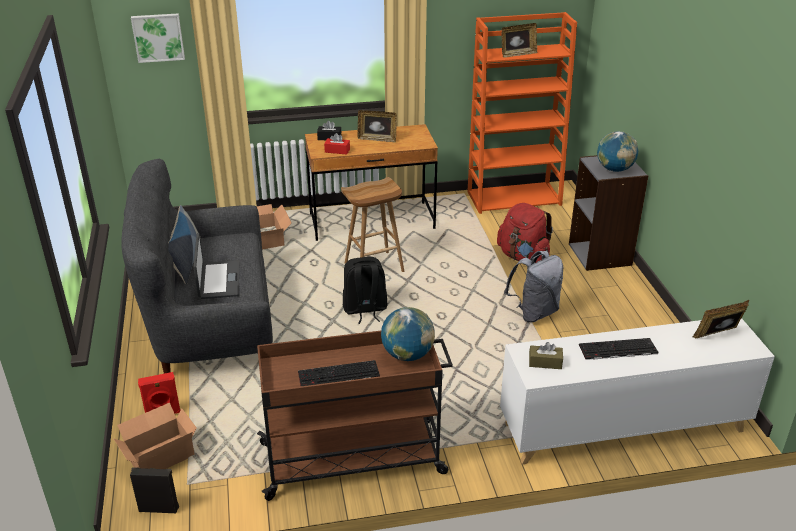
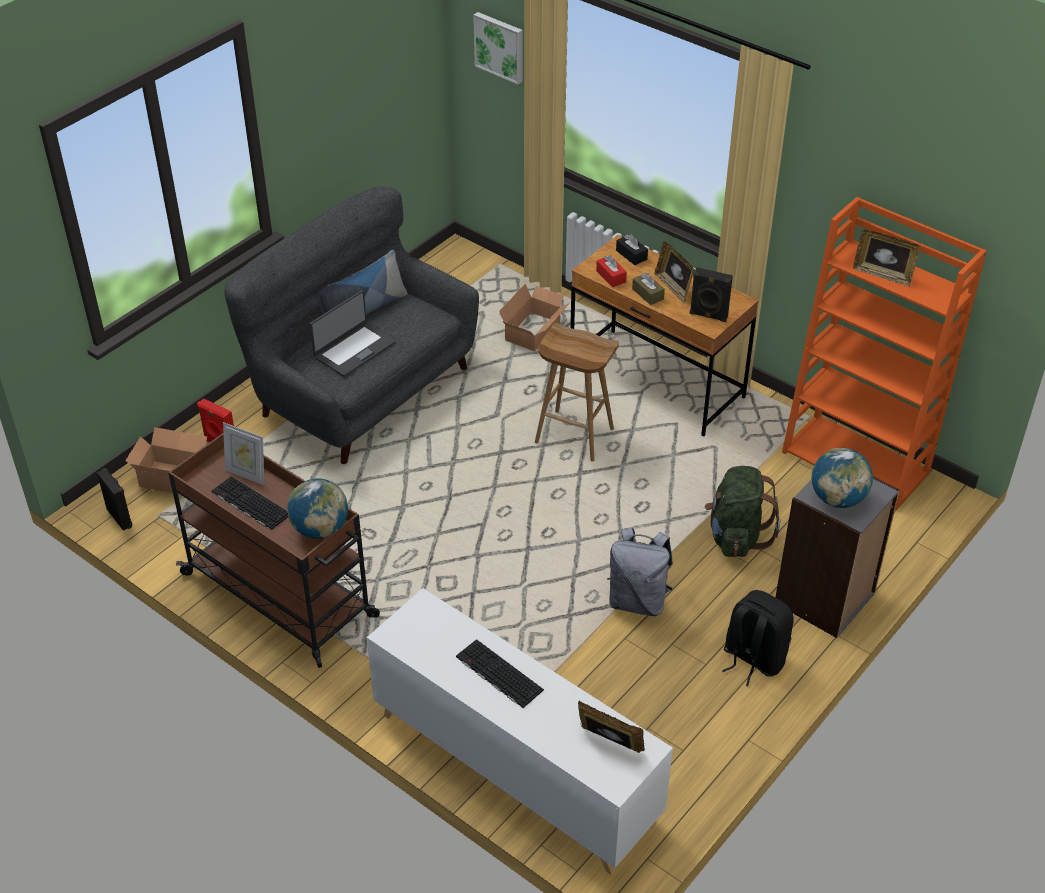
camera: 50 degrees right, 10 degrees up
black backpack [343,257,388,324] -> black backpack moved to [722,590,794,686]
red backpack [497,203,553,263] -> green backpack [705,466,780,557]
brown tissue box [529,342,563,369] -> brown tissue box moved to [632,273,665,305]
none -> picture frame [223,422,264,485]
none -> black speaker [690,267,733,322]

